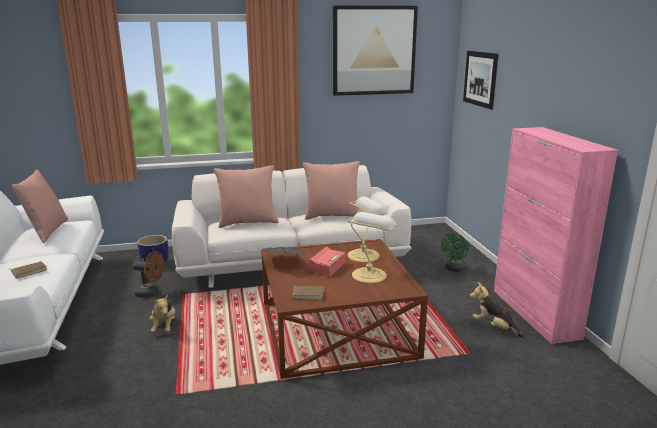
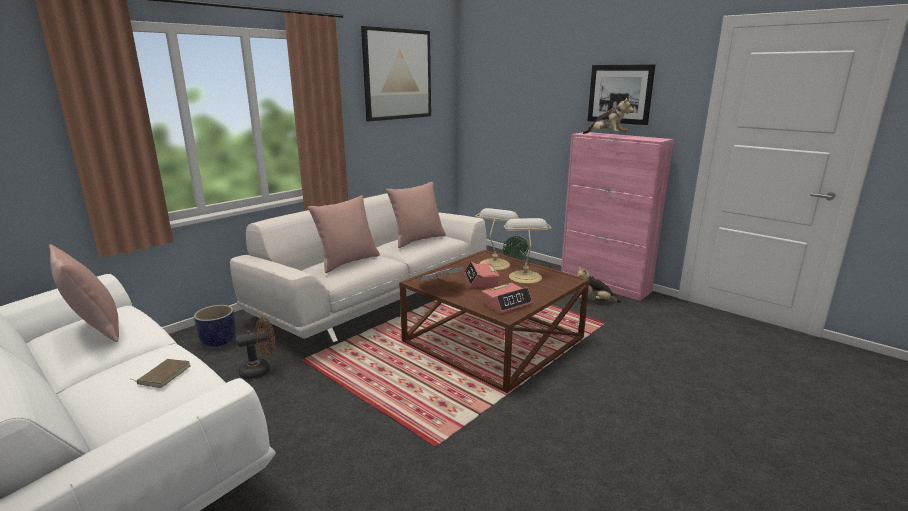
camera: 35 degrees left, 0 degrees up
plush toy [150,295,175,332] -> plush toy moved to [583,97,634,134]
brown book [292,283,324,299] -> alarm clock [482,283,533,314]
picture [463,51,498,109] -> picture moved to [587,64,655,125]

